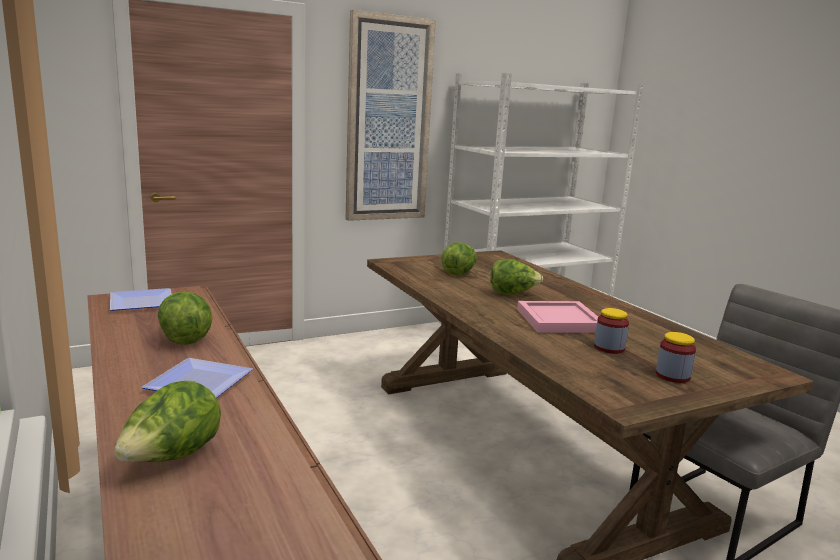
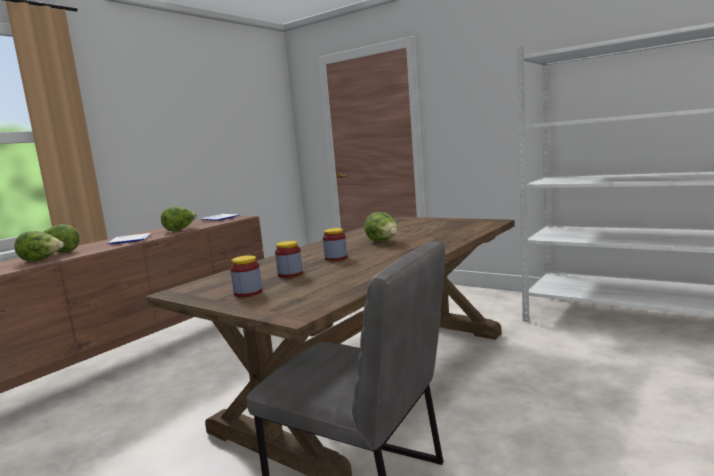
camera: 65 degrees right, 5 degrees down
picture [346,10,436,221] -> none
lettuce [441,243,477,275] -> lettuce moved to [14,231,64,262]
pink tray [517,301,598,333] -> jar [323,228,347,261]

